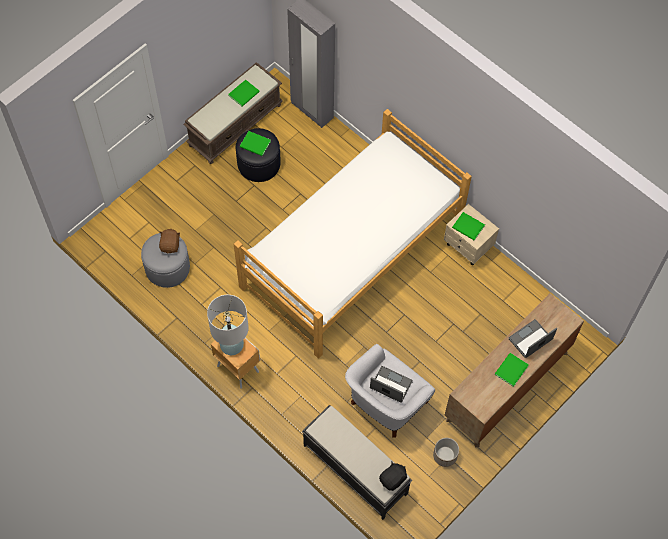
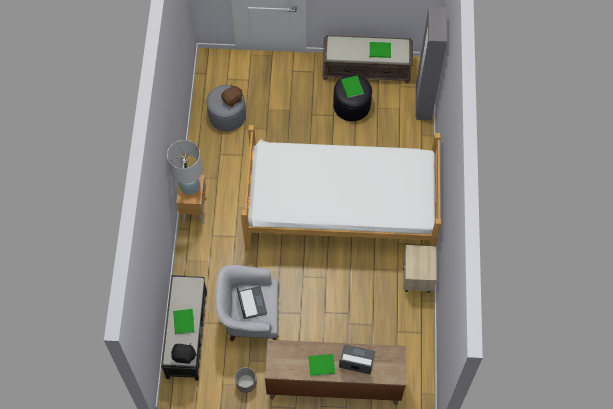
camera: 50 degrees right, 0 degrees up
green book [452,212,485,240] -> green book moved to [173,309,195,334]

